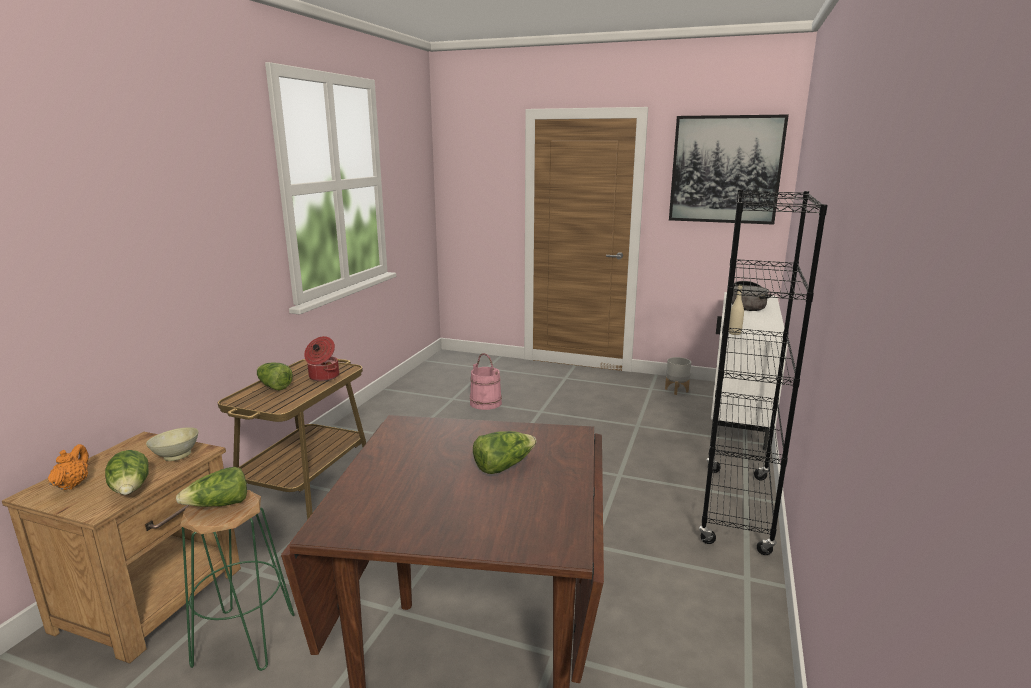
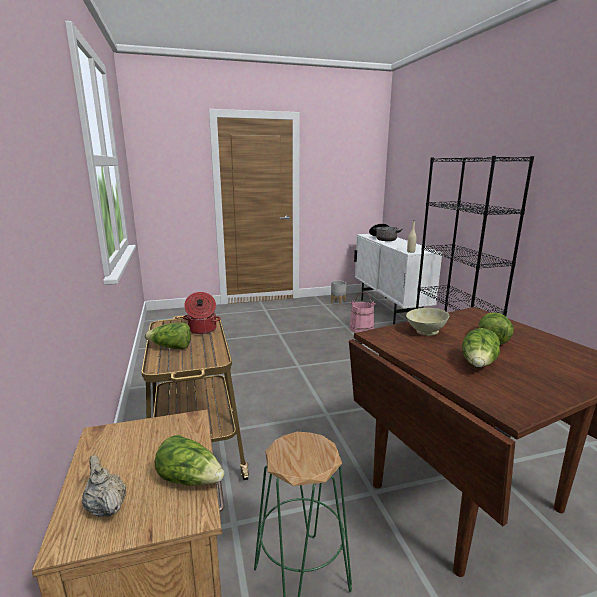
camera: 35 degrees left, 0 degrees up
orange teapot [48,444,89,490] -> beige teapot [82,455,126,517]
beige bowl [146,427,199,461] -> beige bowl moved to [406,308,449,336]
lettuce [176,467,247,507] -> lettuce moved to [462,328,500,367]
pink bucket [470,353,502,410] -> pink bucket moved to [350,291,376,333]
picture [669,115,789,225] -> none

